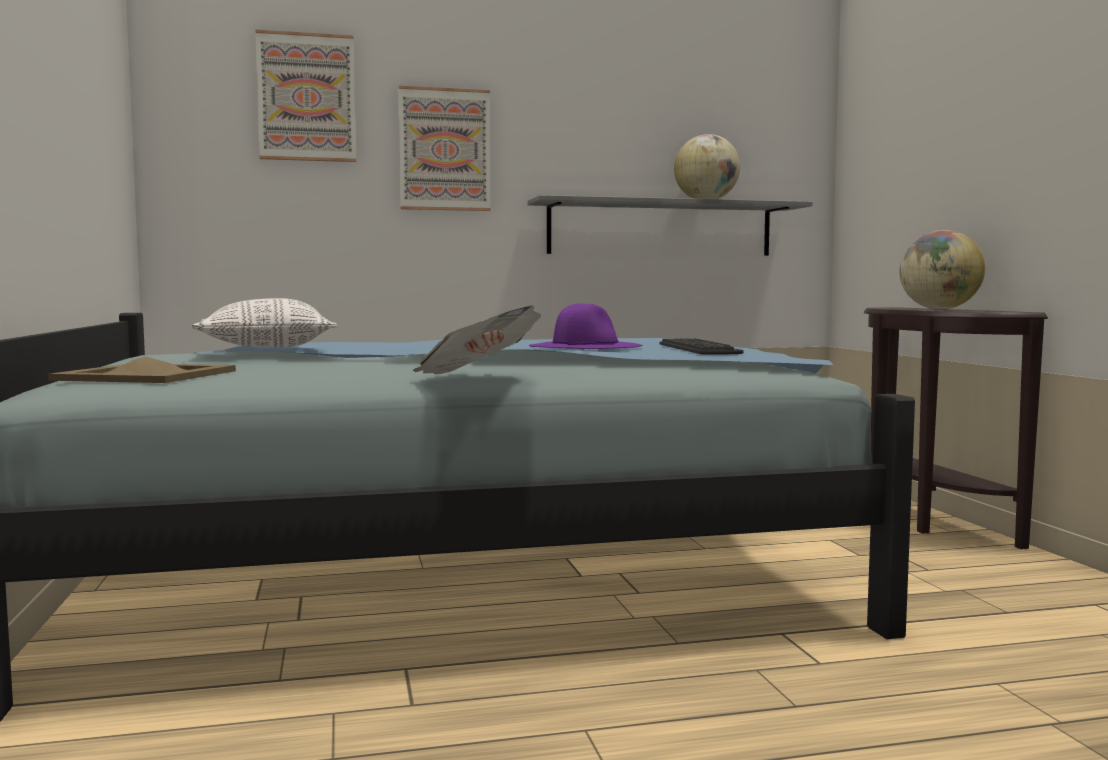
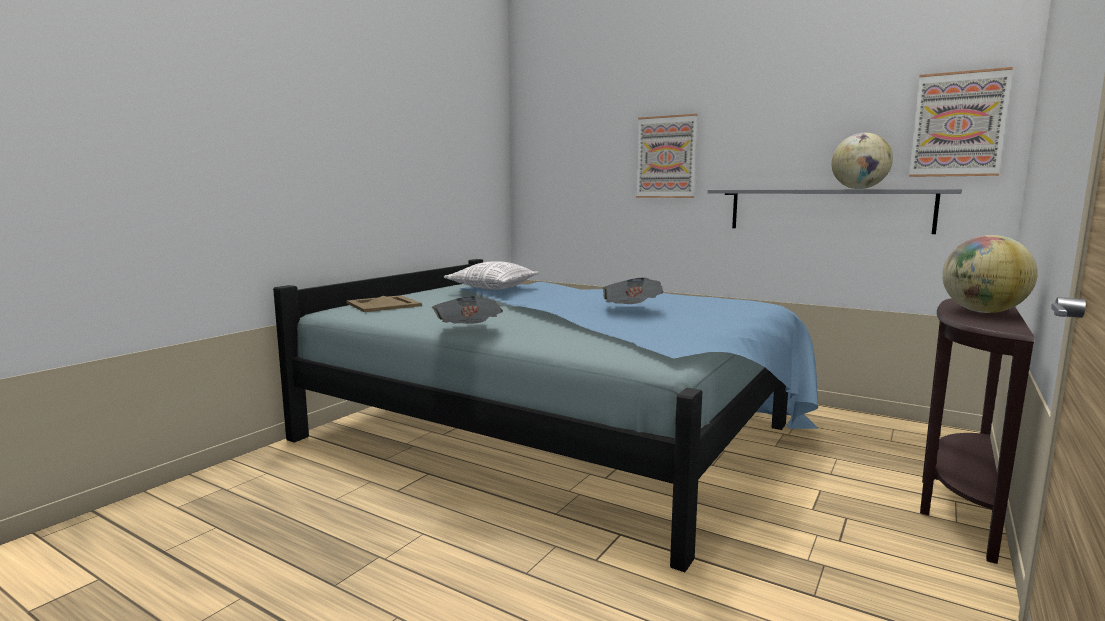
camera: 45 degrees right, 5 degrees up
picture [255,30,356,162] -> picture moved to [909,67,1013,177]
purple hat [529,303,642,349] -> newspaper [603,278,663,304]
keyboard [659,338,744,355] -> none

